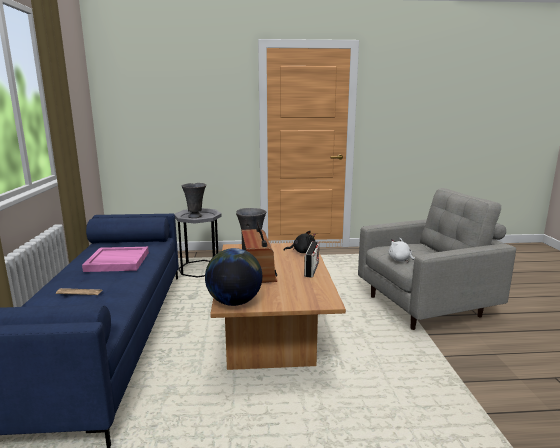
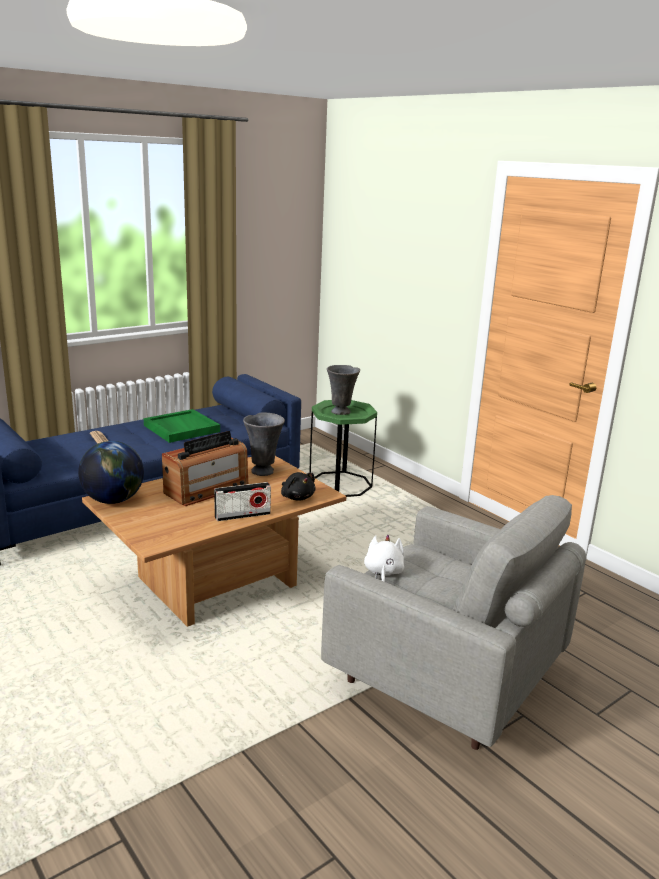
camera: 55 degrees right, 5 degrees up
pink tray [82,247,149,272] -> green tray [144,409,220,443]
grey side table [175,208,222,278] -> green side table [310,400,377,497]

